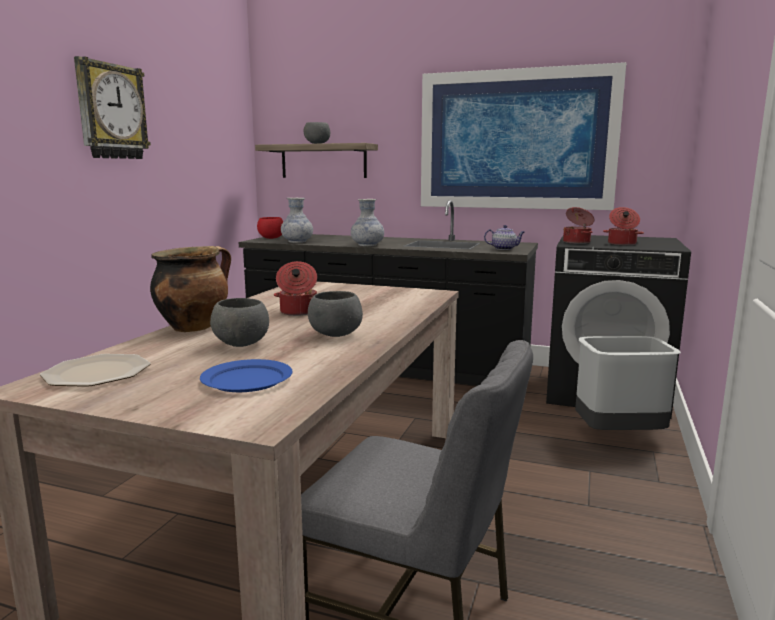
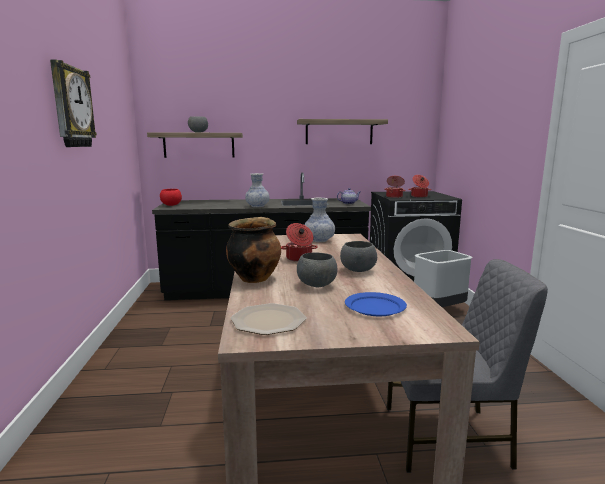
camera: 25 degrees left, 0 degrees up
vase [281,198,313,243] -> vase moved to [305,198,335,242]
picture [421,62,627,210] -> shelf [297,119,388,144]

